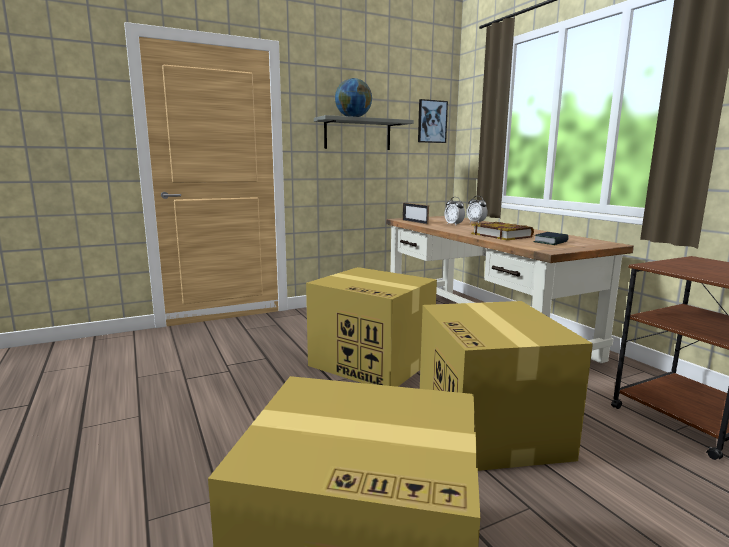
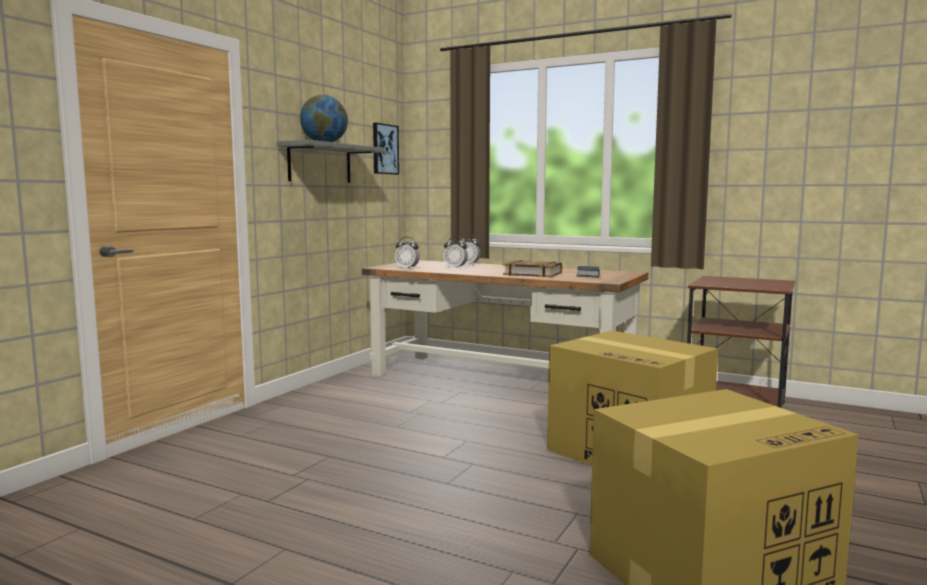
camera: 35 degrees left, 5 degrees down
cardboard box [306,267,437,387] -> none
picture frame [403,203,429,224] -> alarm clock [395,237,420,269]

